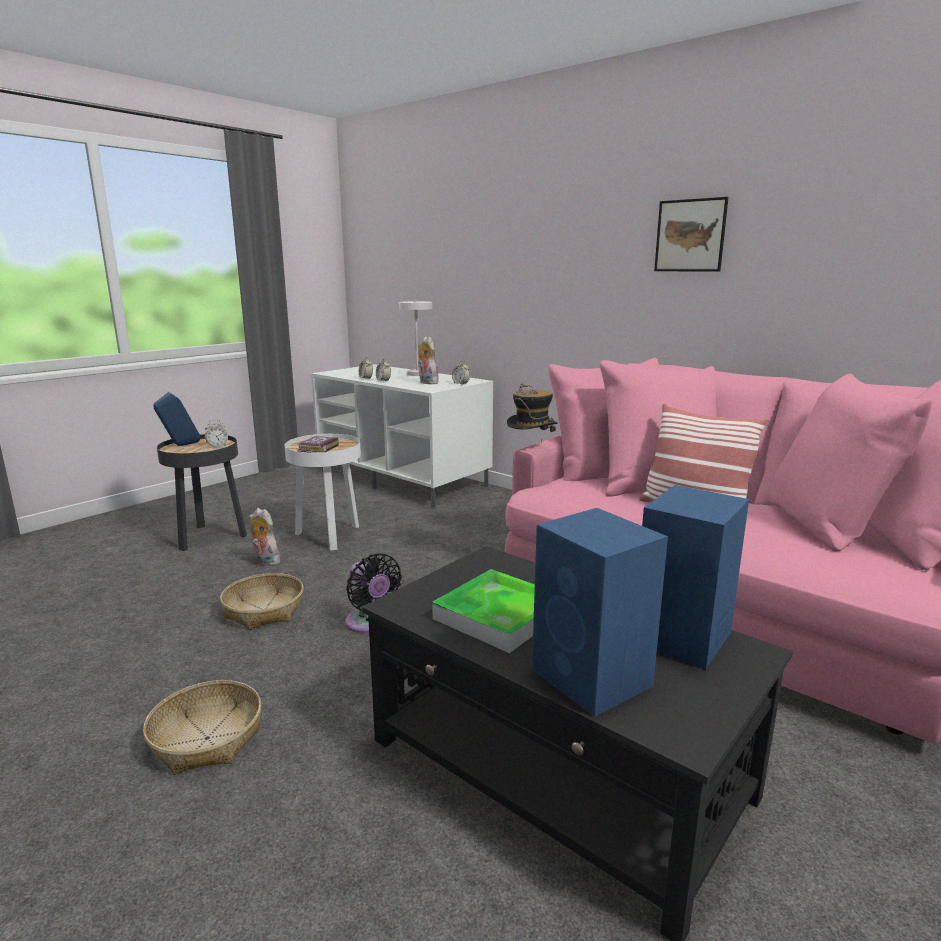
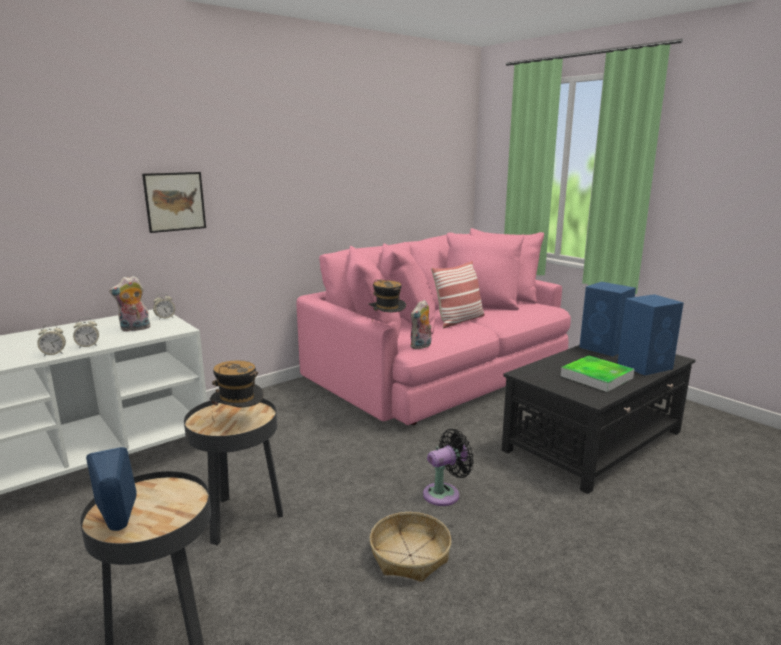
camera: 80 degrees left, 0 degrees up
basket [143,680,261,775] -> none
alarm clock [205,419,228,448] -> none
plush toy [249,508,280,566] -> plush toy moved to [411,300,432,350]
white side table [285,434,361,551] -> black side table [184,399,283,545]
book [298,436,339,453] -> hat [210,360,264,418]
white table lamp [399,301,432,376] -> none
picture [654,197,729,272] -> picture moved to [142,172,206,233]

